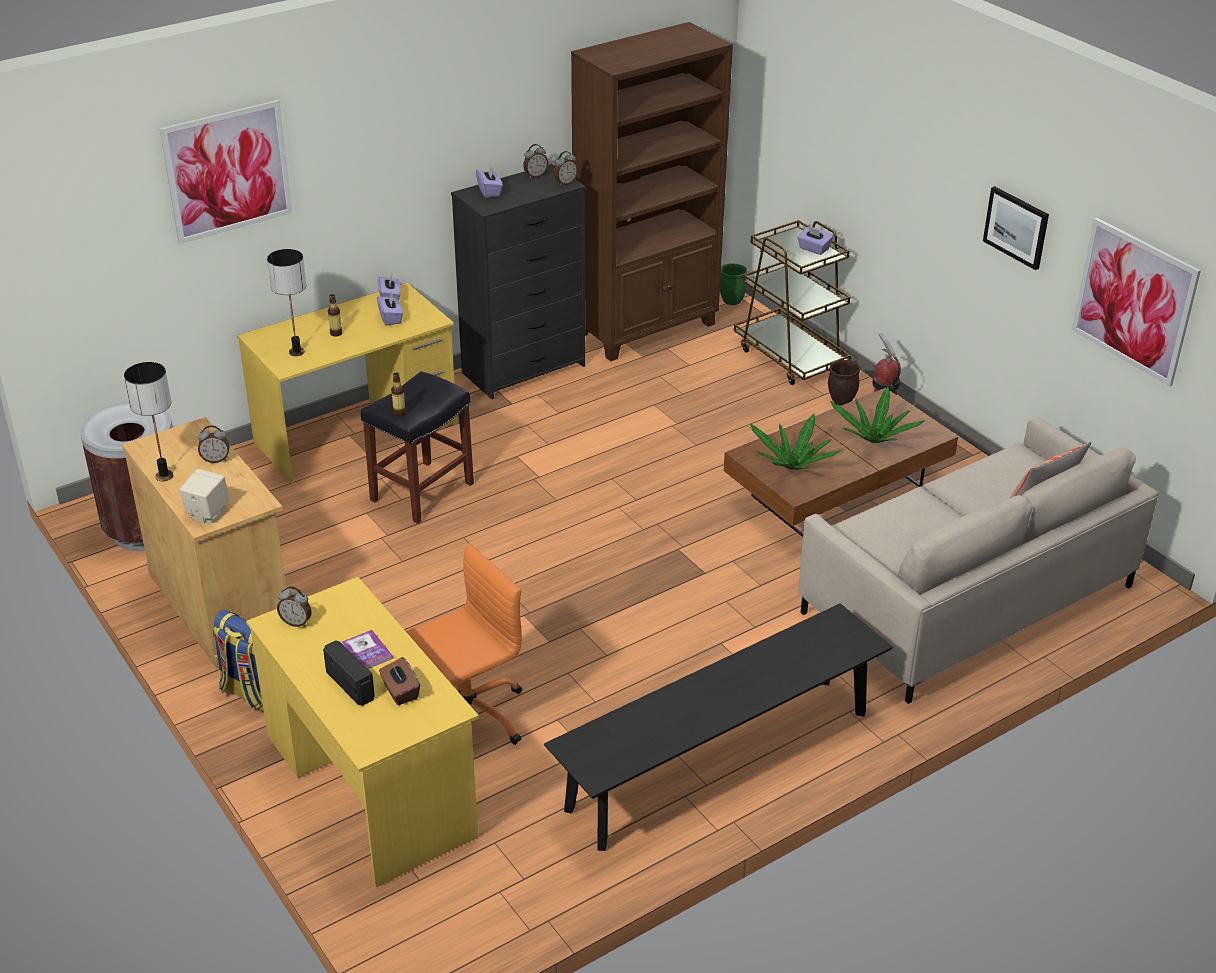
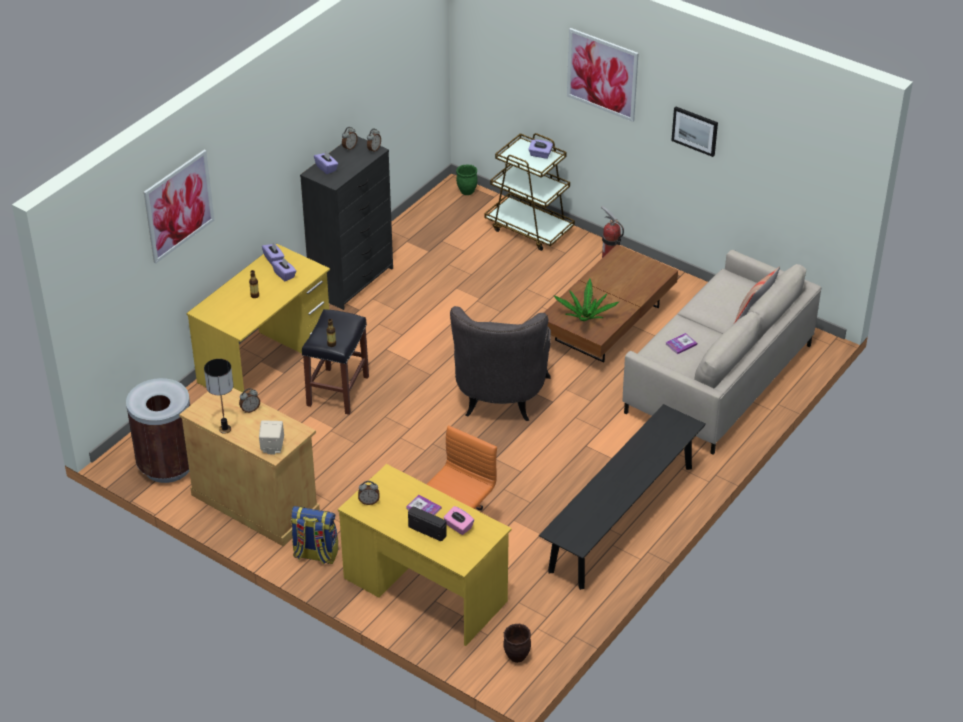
camera: 20 degrees left, 5 degrees up
table lamp [267,249,306,356] -> none
brown tissue box [379,657,420,705] -> pink tissue box [444,506,474,535]
brown bookcase [571,22,733,361] -> none
brown planter [828,360,861,406] -> brown planter moved to [503,624,531,663]
potted plant [830,387,925,443] -> none
picture [1072,218,1201,386] -> picture moved to [567,28,639,122]
none -> grey armchair [450,306,551,421]
none -> book [666,333,697,354]

